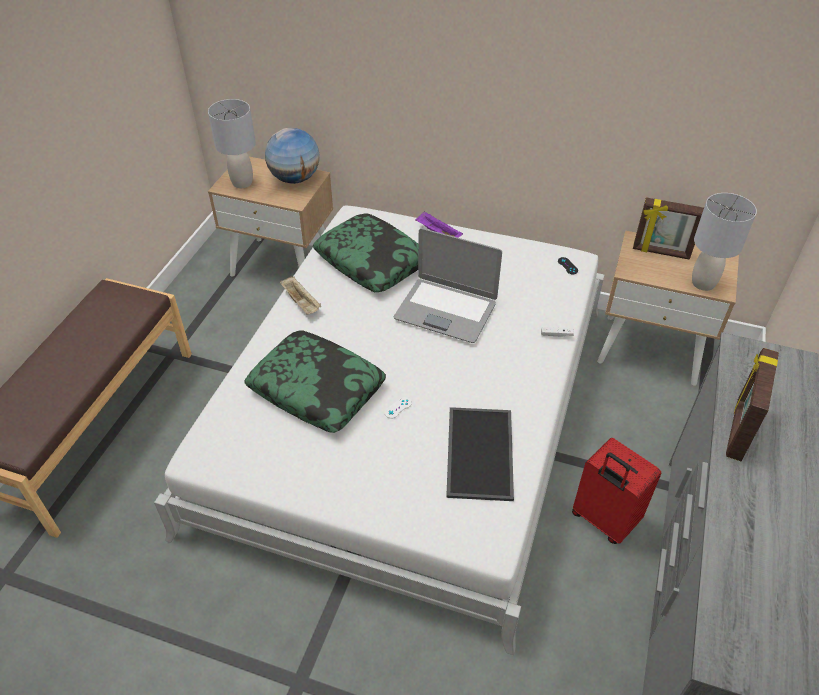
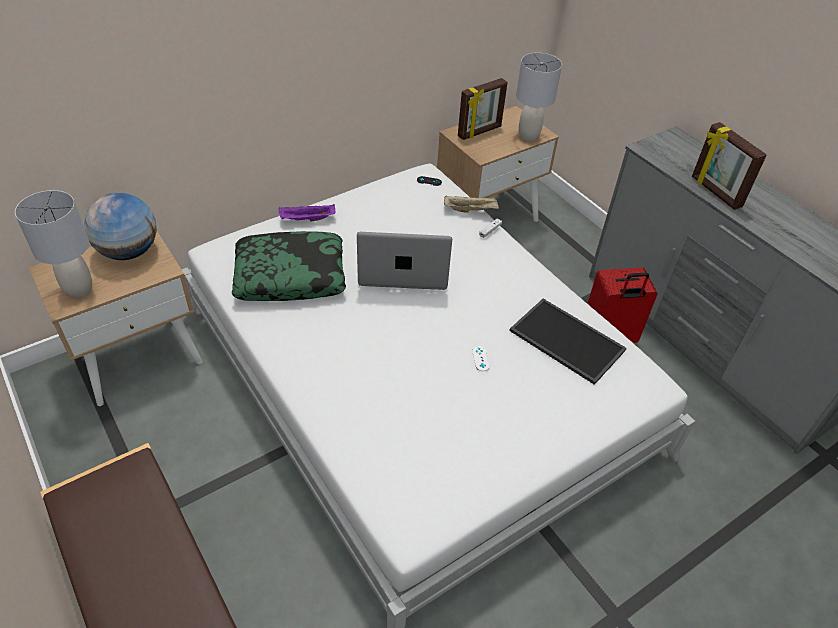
camera: 55 degrees left, 0 degrees up
pillow [244,330,386,433] -> none
beige tray [280,276,321,314] -> beige tray moved to [444,195,499,213]
laptop [394,228,502,343] -> laptop turned 150 degrees counterclockwise [357,232,452,290]

